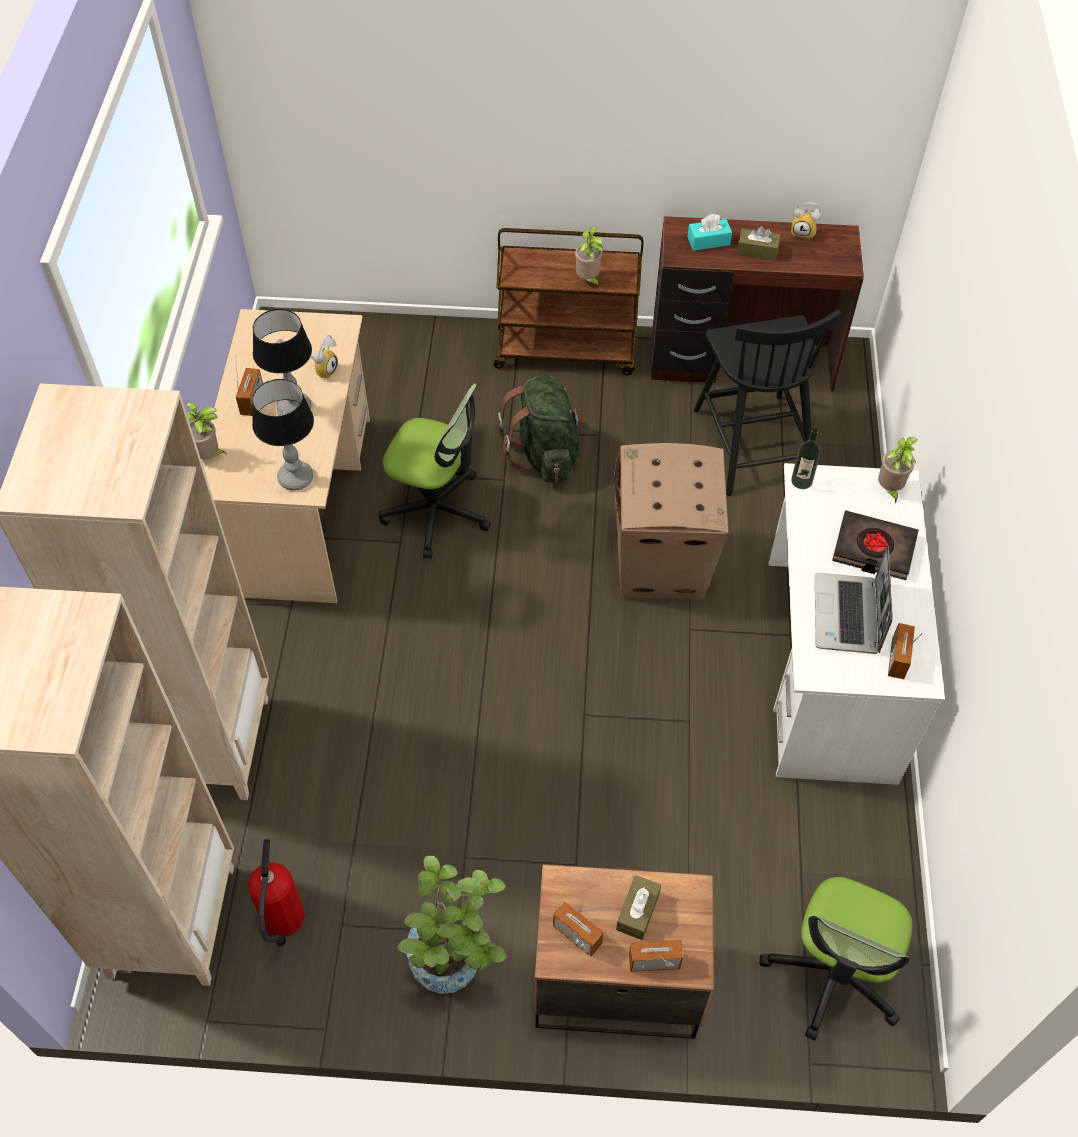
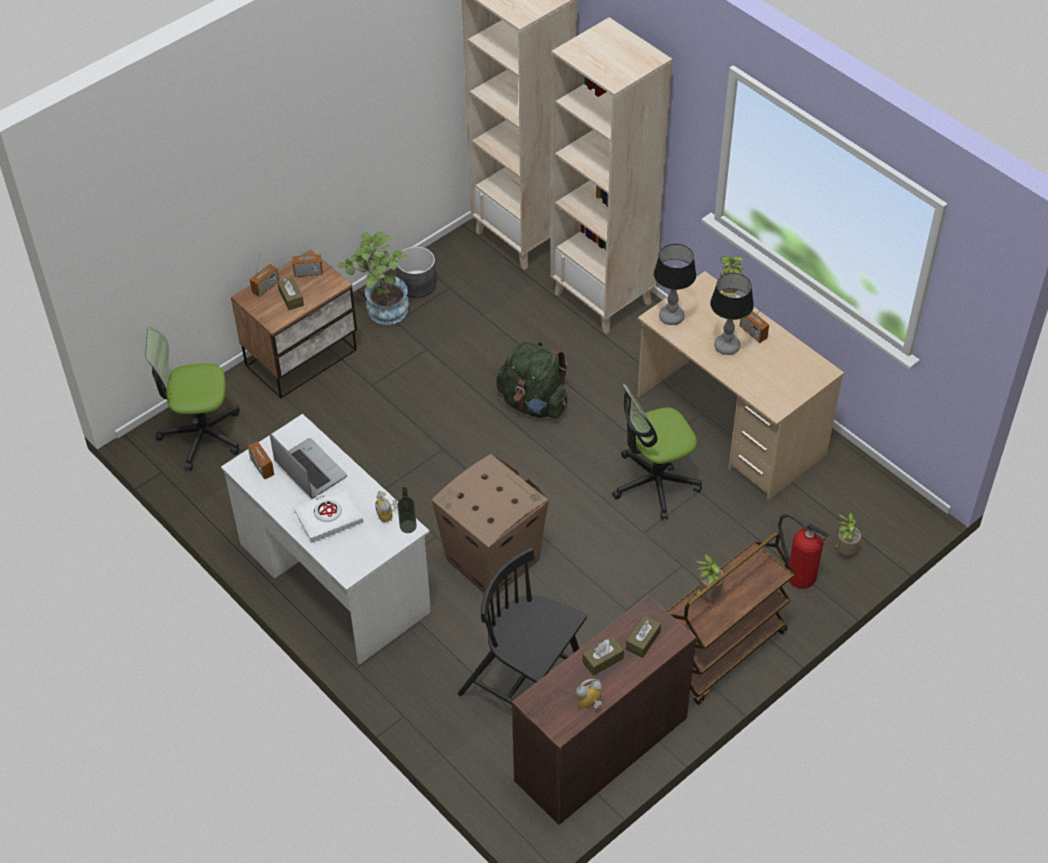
camera: 135 degrees right, 5 degrees down
fire extinguisher [248,839,305,946] -> fire extinguisher moved to [778,513,829,589]
alarm clock [310,335,338,379] -> alarm clock moved to [375,491,398,522]
green backpack [498,376,586,483] -> green backpack moved to [496,340,568,418]
turquoise tissue box [688,214,732,251] -> brown tissue box [626,615,661,658]
office chair [760,877,912,1041] -> office chair turned 75 degrees counterclockwise [145,327,240,470]
black book [832,511,919,580] -> white book [293,486,363,543]
potted plant [878,437,917,503] -> potted plant moved to [833,512,861,555]
none -> grey planter [396,247,436,298]

